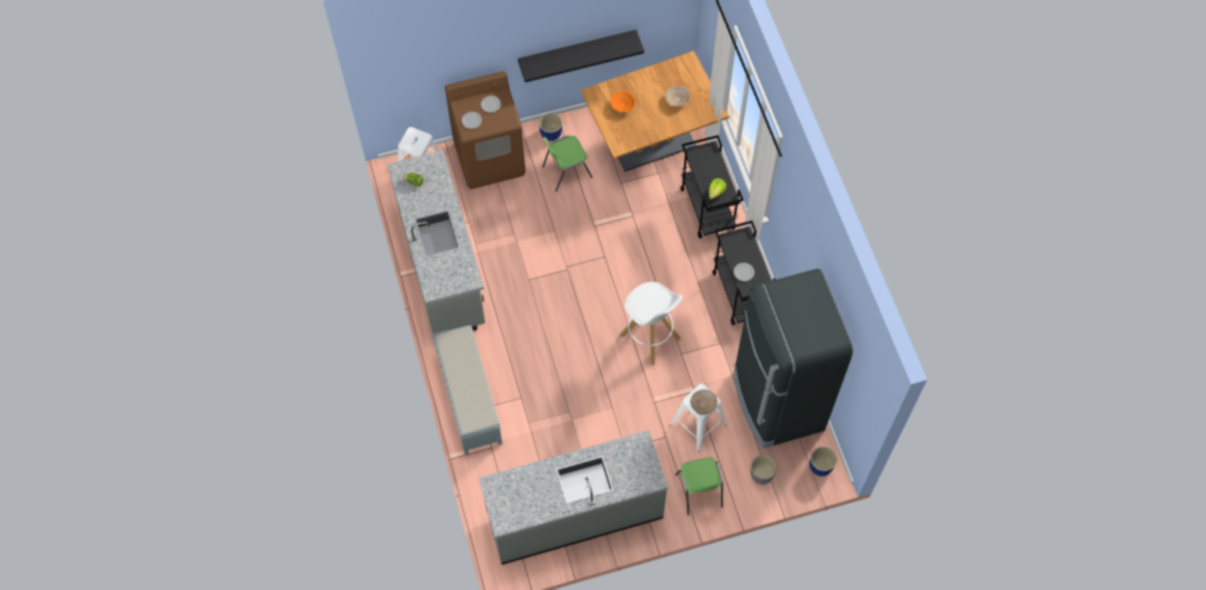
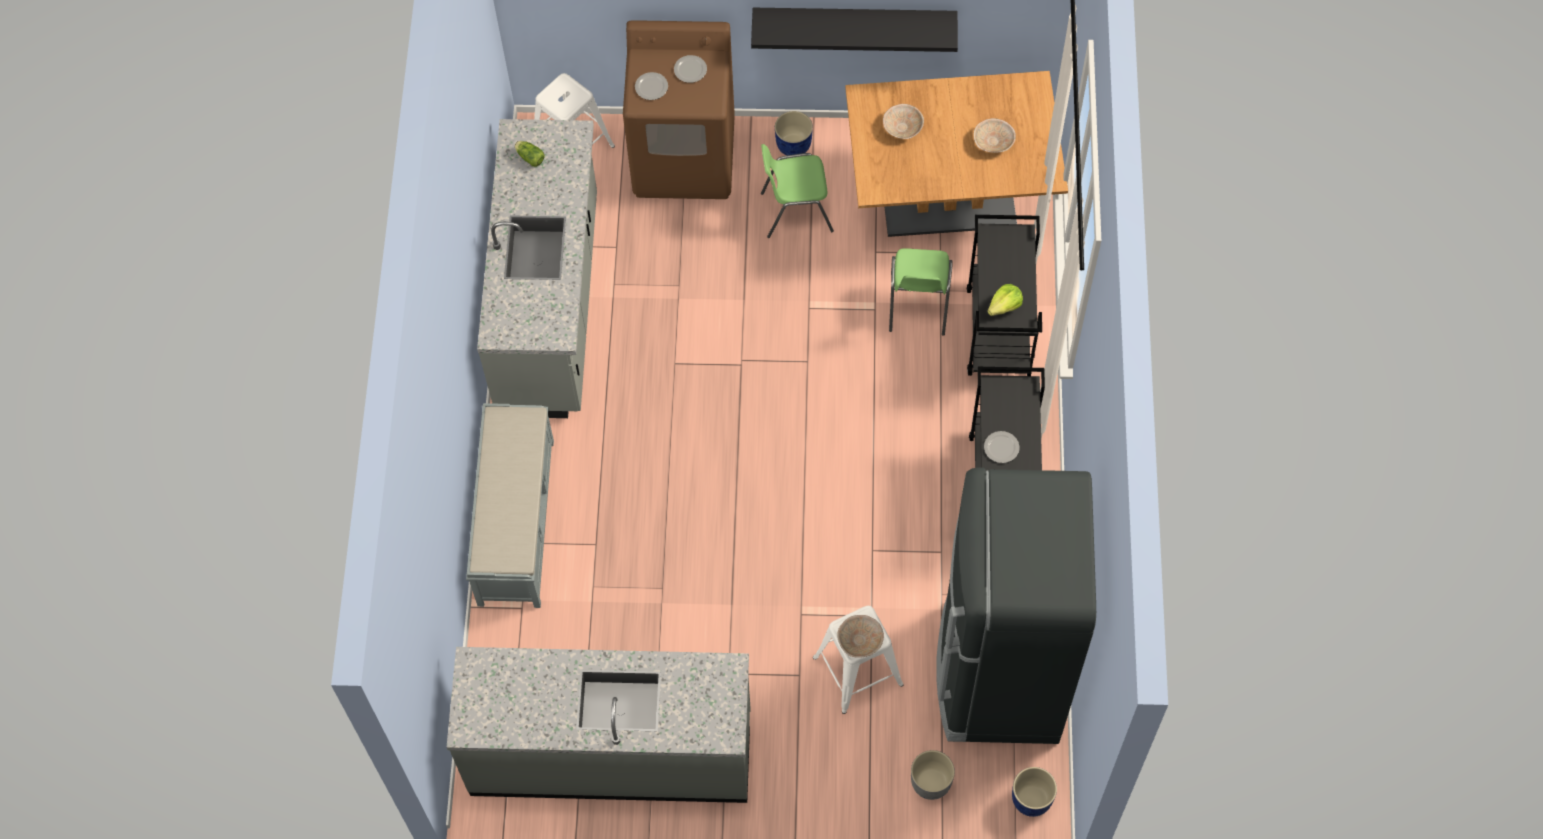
camera: 20 degrees right, 0 degrees up
orange bowl [610,91,635,112] -> beige bowl [883,104,924,139]
white stool [620,282,682,365] -> none
green chair [675,457,723,515] -> green chair moved to [889,248,953,336]

